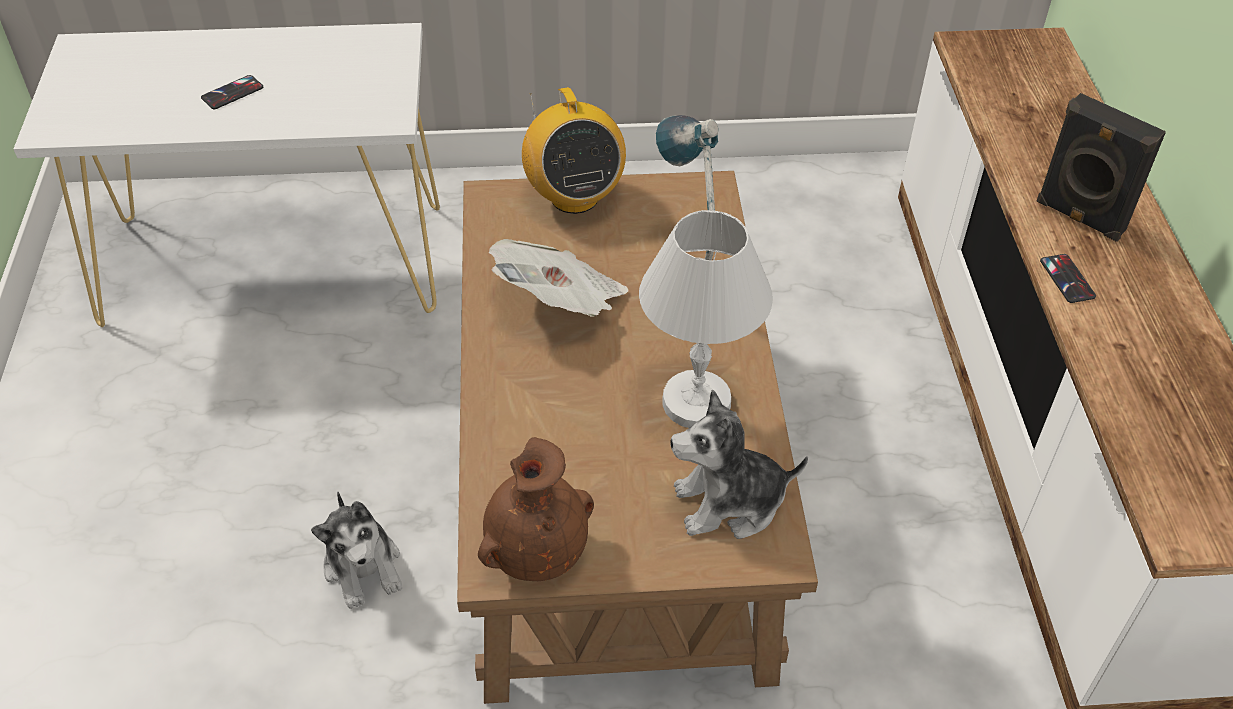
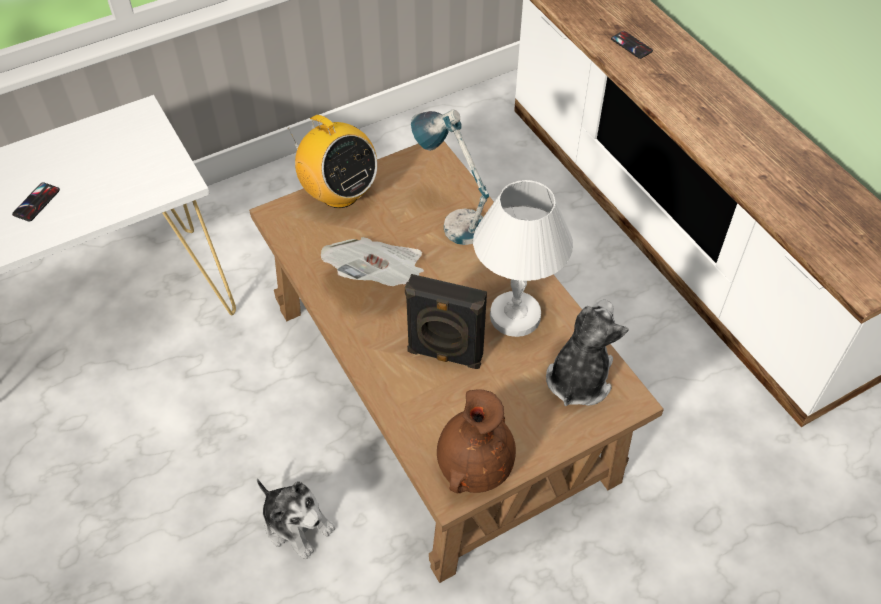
camera: 25 degrees left, 5 degrees up
plush toy [670,389,808,539] -> plush toy turned 150 degrees clockwise [546,300,629,406]
black speaker [1036,93,1166,242] -> black speaker moved to [405,274,487,369]
phone [1040,254,1096,303] -> phone moved to [611,31,653,59]

